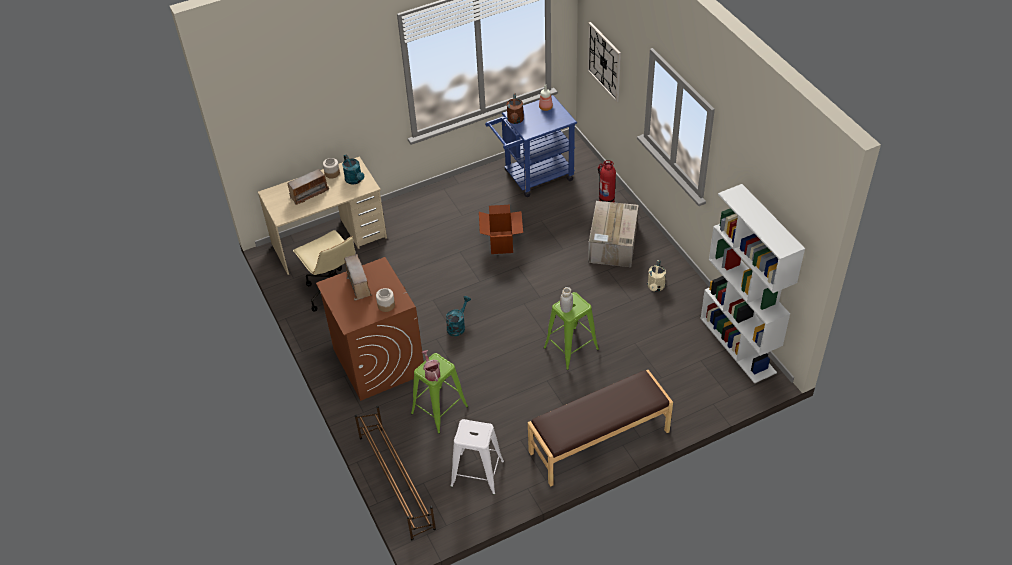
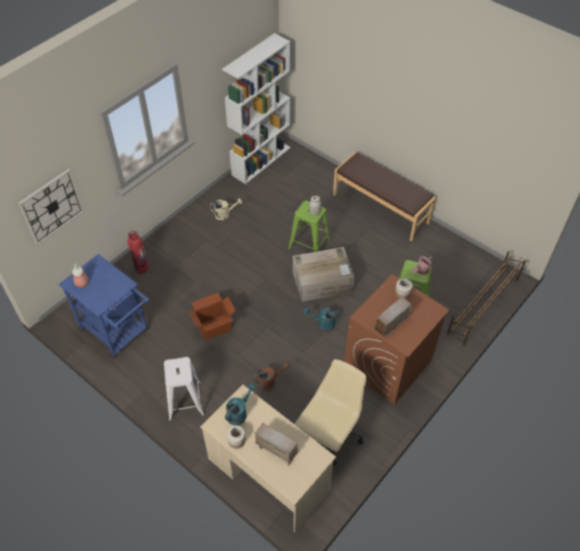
camera: 115 degrees left, 5 degrees up
white stool [450,419,504,495] -> white stool moved to [164,357,204,421]
brown watering can [507,94,524,124] -> brown watering can moved to [253,362,290,390]
cardboard box [588,201,639,267] -> cardboard box moved to [292,247,354,302]

